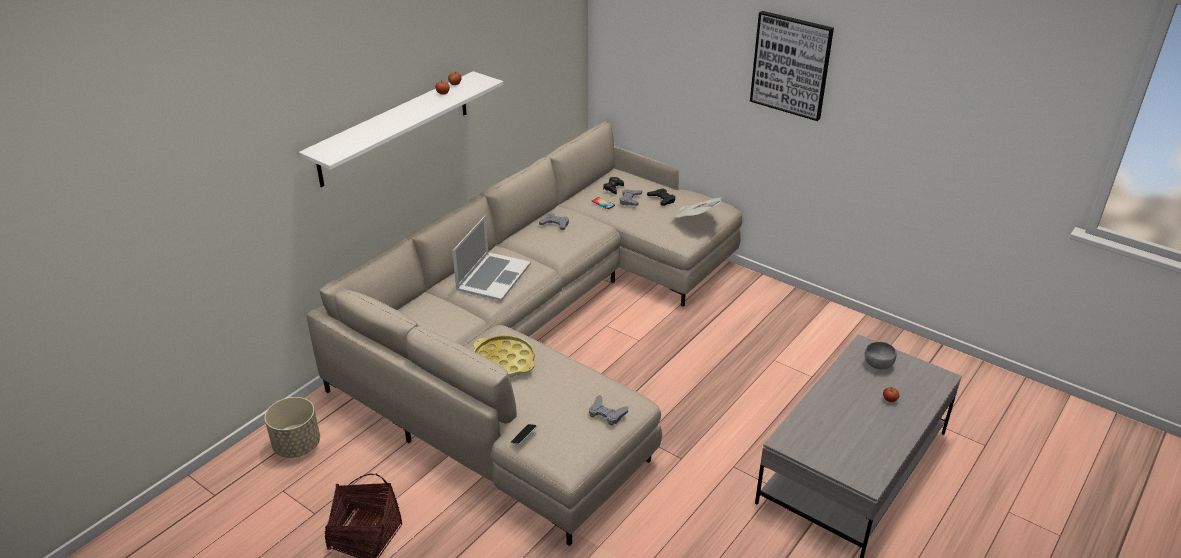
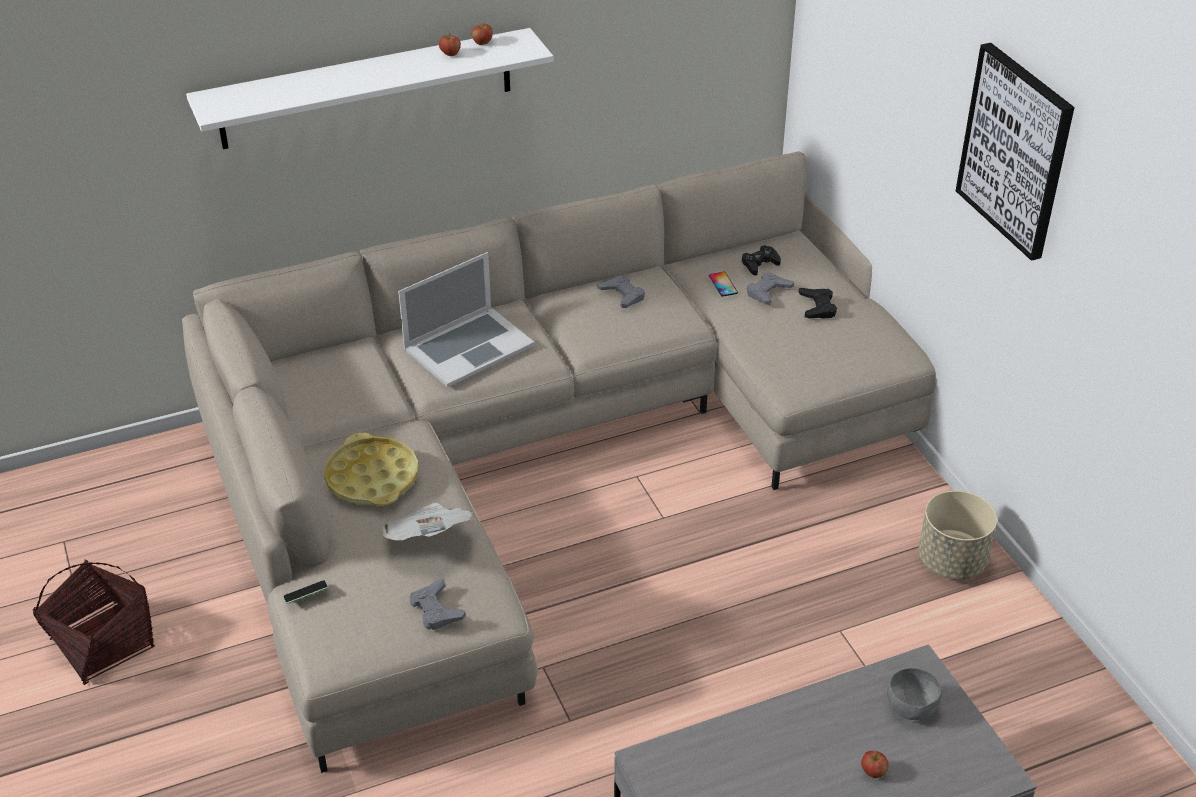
camera: 30 degrees right, 5 degrees up
beige planter [265,397,320,458] -> beige planter moved to [918,491,997,580]
newspaper [673,197,723,218] -> newspaper moved to [383,503,472,540]

